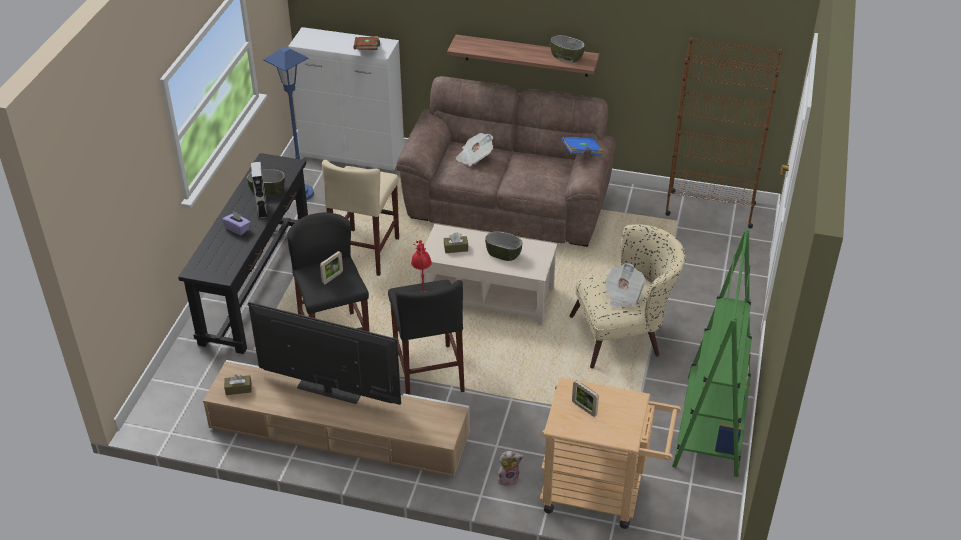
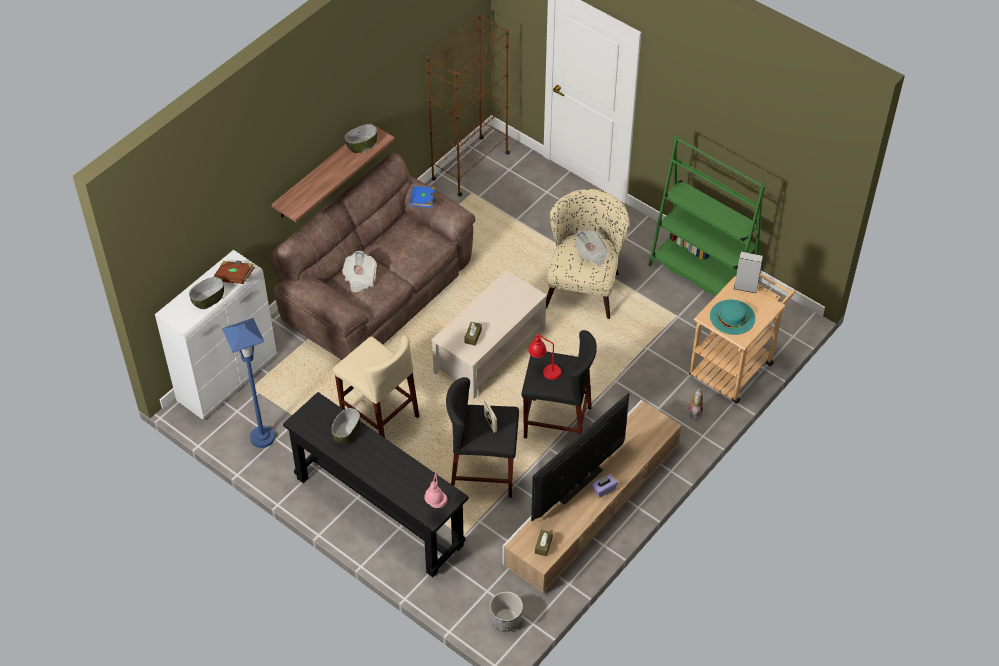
camera: 65 degrees left, 10 degrees up
purple tissue box [222,211,251,235] -> purple tissue box moved to [591,475,618,497]
grey speaker [251,162,268,218] -> grey speaker moved to [734,252,763,293]
bowl [485,231,522,261] -> bowl moved to [189,277,224,309]
picture frame [572,380,599,417] -> turquoise hat [710,299,755,335]
none -> pink table lamp [424,472,447,508]
none -> planter [489,591,523,632]

